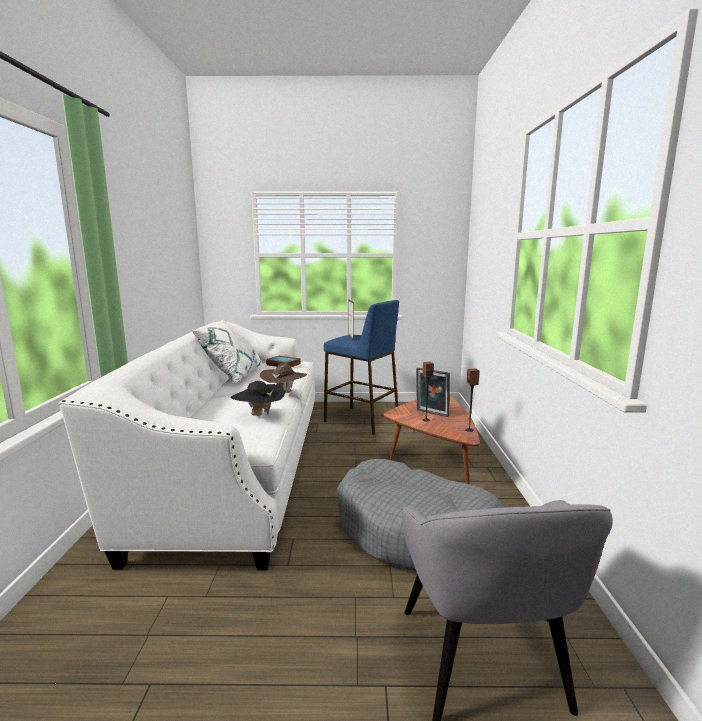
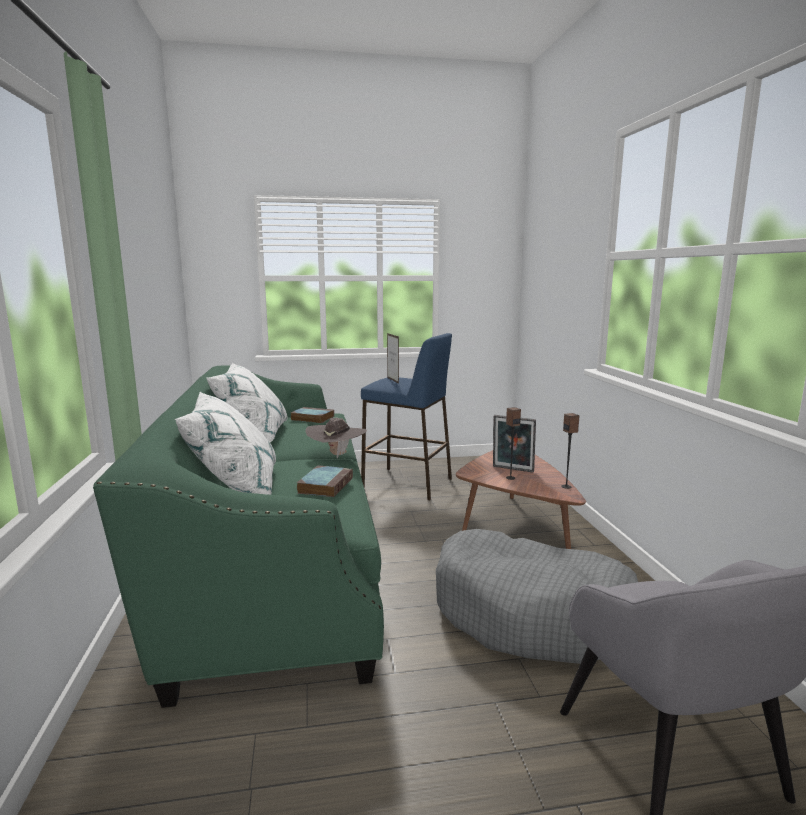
camera: 10 degrees left, 0 degrees up
white sofa [59,322,315,570] -> green sofa [93,365,384,708]
black hat [230,381,286,416] -> book [297,465,353,497]
none -> white pillow [175,392,276,495]

